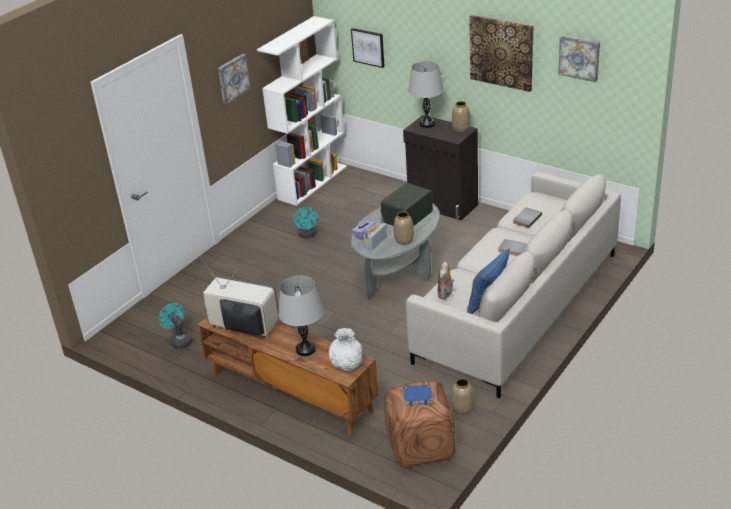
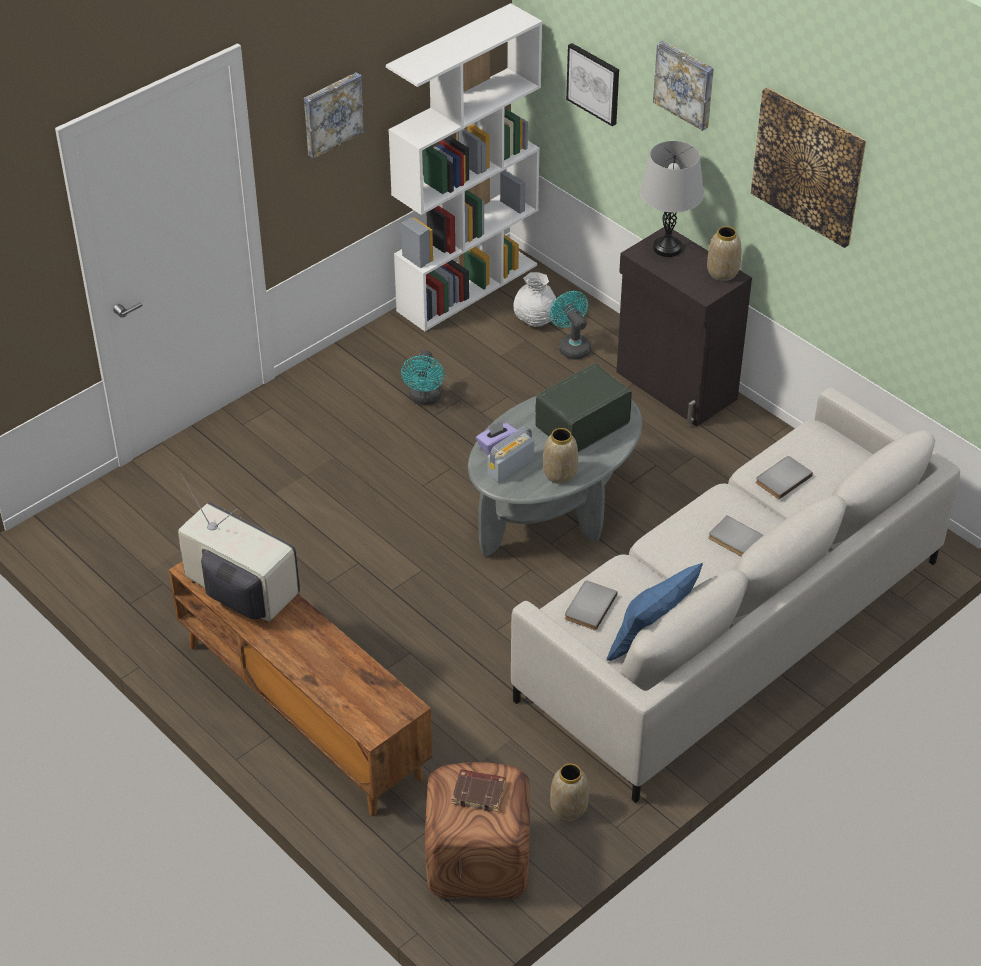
camera: 10 degrees right, 10 degrees up
turquoise fan [159,303,192,349] -> turquoise fan moved to [550,291,591,360]
grey table lamp [278,276,323,356] -> none
white vase [329,328,362,371] -> white vase moved to [514,272,556,327]
blue book [403,385,433,405] -> brown book [452,769,506,812]
plush toy [437,261,454,299] -> grey book [565,581,617,631]
picture [558,35,600,82] -> picture moved to [653,41,714,131]

